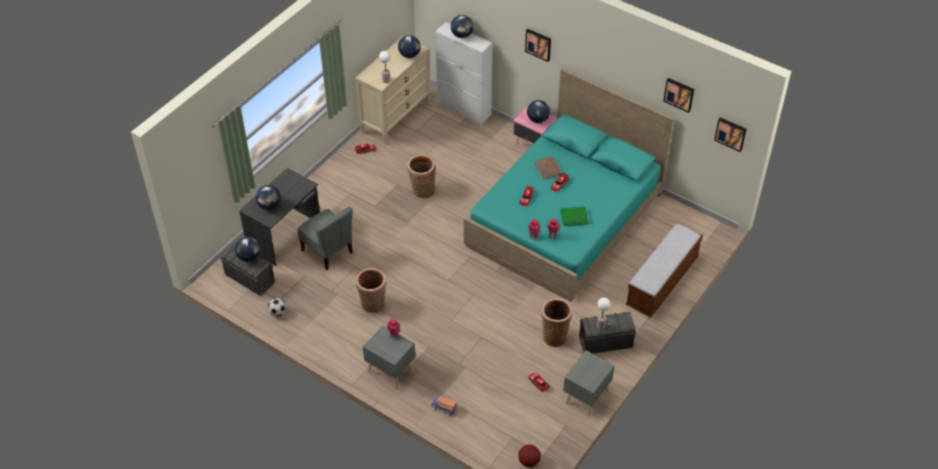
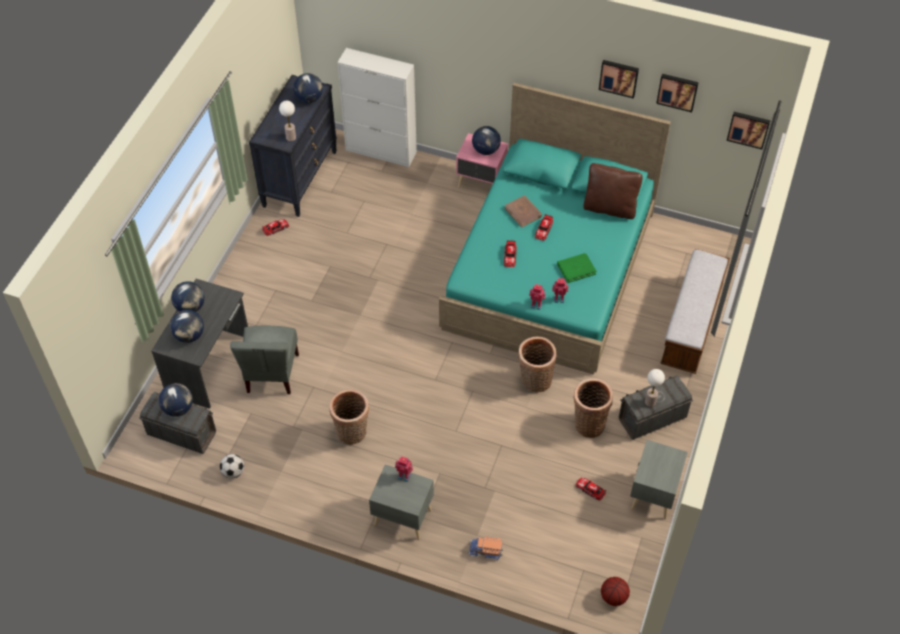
camera: 15 degrees left, 5 degrees up
grey chair [297,207,353,270] -> grey chair turned 60 degrees clockwise [230,326,299,394]
beige dresser [354,36,431,145] -> black dresser [249,75,337,217]
basket [407,155,435,199] -> basket moved to [518,337,557,392]
globe [451,15,474,38] -> globe moved to [171,281,205,312]
picture [525,29,551,62] -> picture moved to [599,60,639,99]
none -> brown pillow [583,163,643,219]

